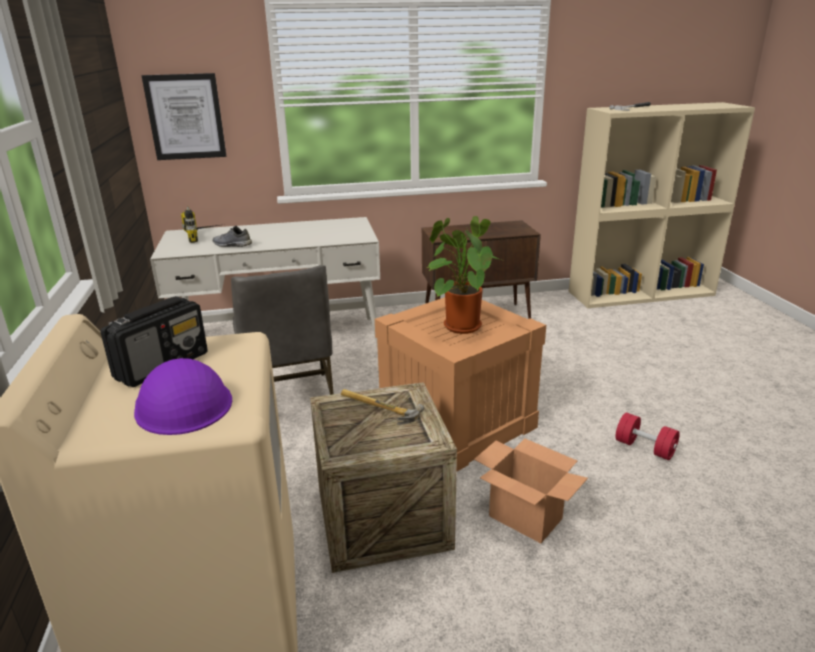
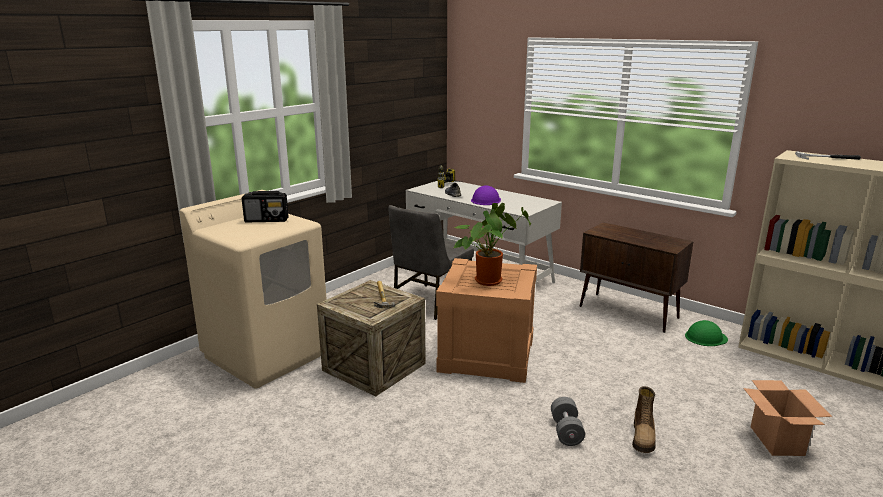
camera: 50 degrees right, 5 degrees down
purple hard hat [134,358,232,435] -> purple hard hat moved to [471,185,501,205]
picture [141,73,226,160] -> none
cardboard box [474,439,588,543] -> cardboard box moved to [743,380,832,456]
red dumbbell [615,413,680,460] -> grey dumbbell [551,397,585,446]
none -> boot [632,386,656,453]
none -> green hard hat [685,320,728,346]

